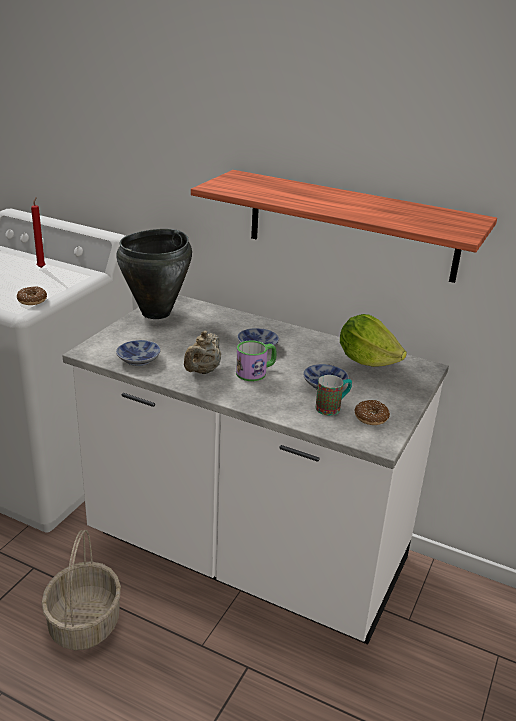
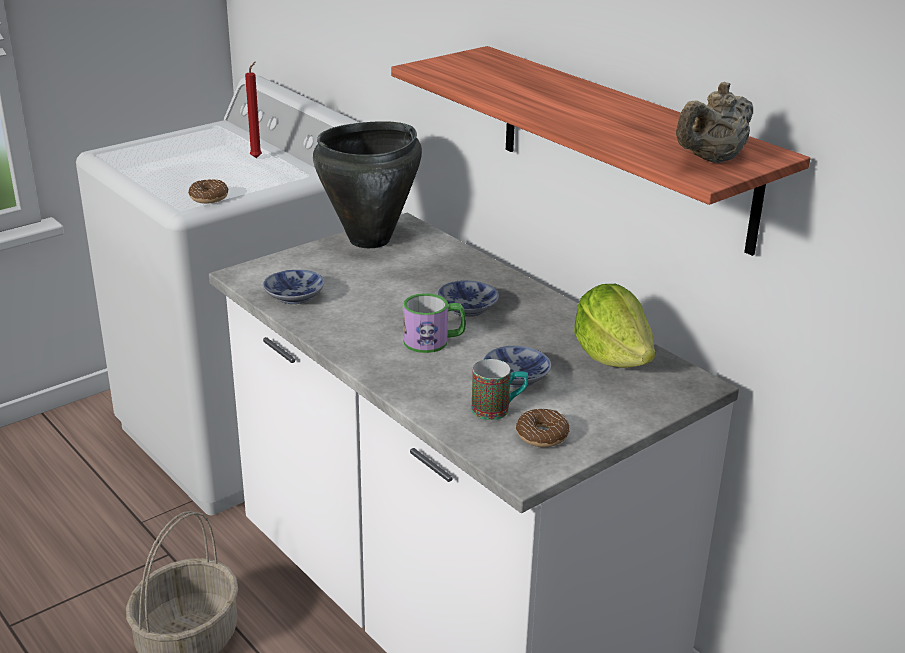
camera: 25 degrees right, 0 degrees up
beige teapot [184,331,221,374] -> beige teapot moved to [676,82,753,163]

